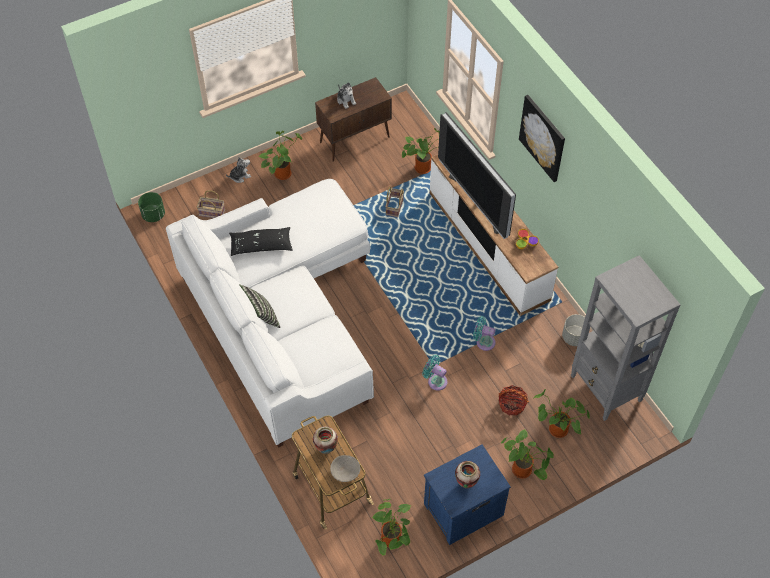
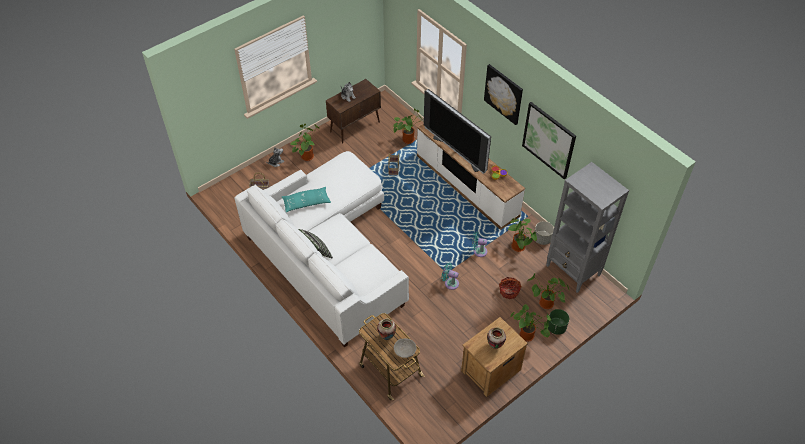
camera: 10 degrees left, 5 degrees down
green planter [138,192,165,222] -> green planter moved to [548,309,569,335]
black pillow [229,227,293,256] -> turquoise pillow [282,187,331,212]
potted plant [371,499,412,556] -> potted plant moved to [507,218,537,252]
blue nightstand [424,444,511,545] -> brown nightstand [461,317,528,397]
none -> picture [522,102,576,180]

